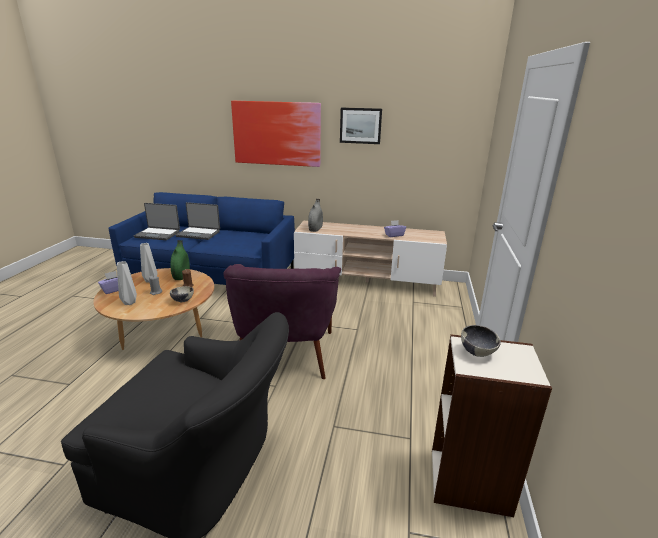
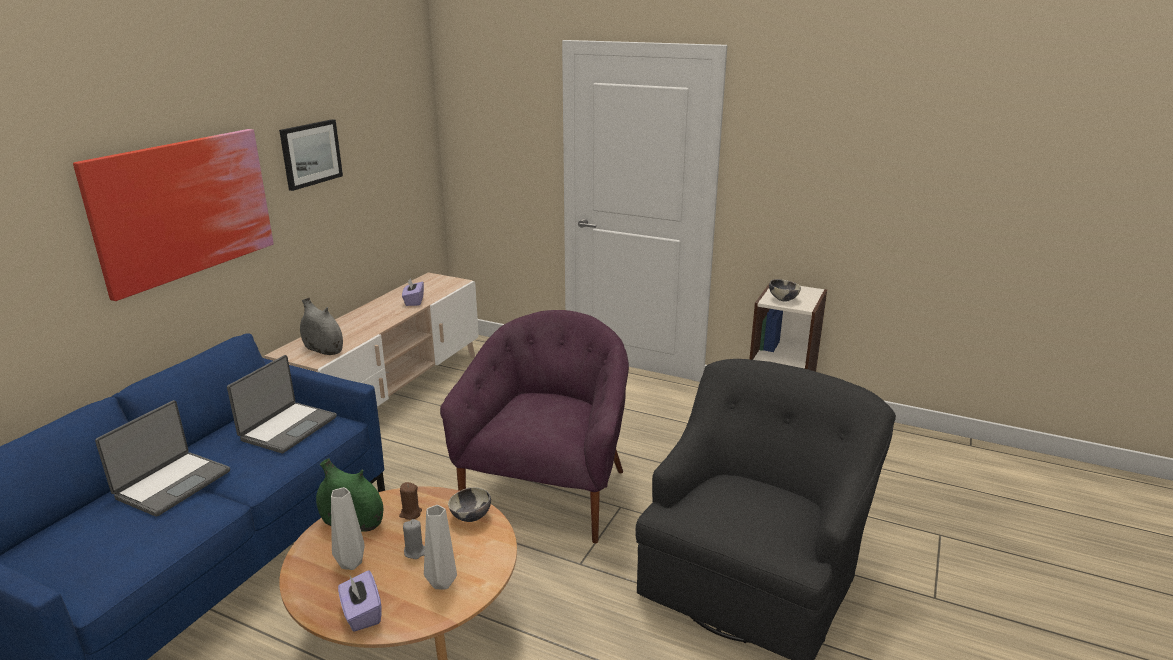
camera: 75 degrees left, 0 degrees up
laptop [133,203,180,240] -> laptop moved to [227,355,337,453]
purple armchair [223,264,341,379] -> purple armchair turned 90 degrees counterclockwise [440,310,629,543]

